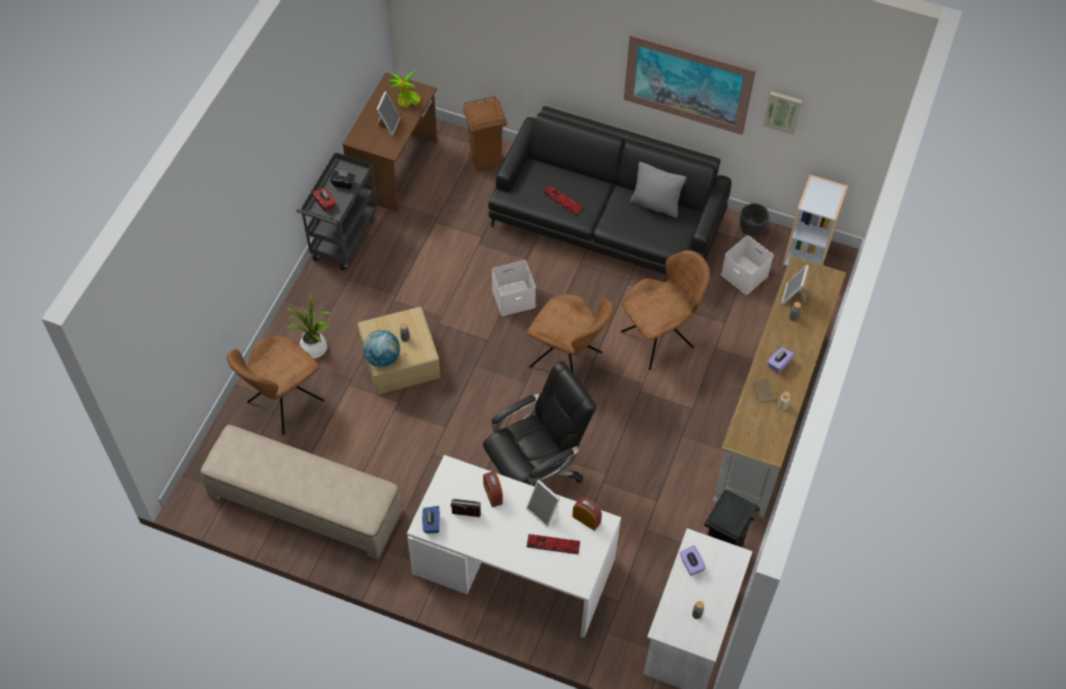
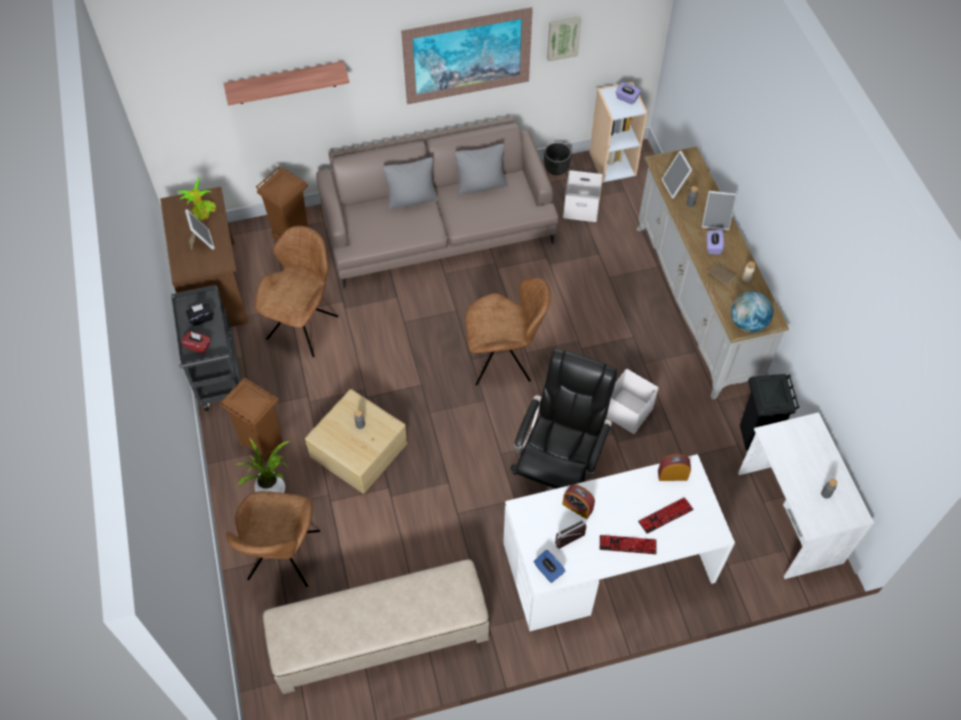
camera: 35 degrees left, 0 degrees up
globe [363,330,400,367] -> globe moved to [731,291,773,332]
black sofa [488,106,732,275] -> beige sofa [316,117,558,288]
white storage box [492,260,536,316] -> white storage box moved to [606,369,659,434]
picture frame [526,480,560,527] -> picture frame moved to [702,191,737,230]
keyboard [542,185,583,215] -> keyboard moved to [600,535,657,554]
brown chair [621,250,710,370] -> brown chair moved to [255,226,338,357]
purple tissue box [680,545,706,576] -> purple tissue box moved to [615,82,641,105]
none -> brown trash can [220,378,282,461]
none -> shelf [224,61,349,106]
none -> grey pillow [383,157,438,210]

